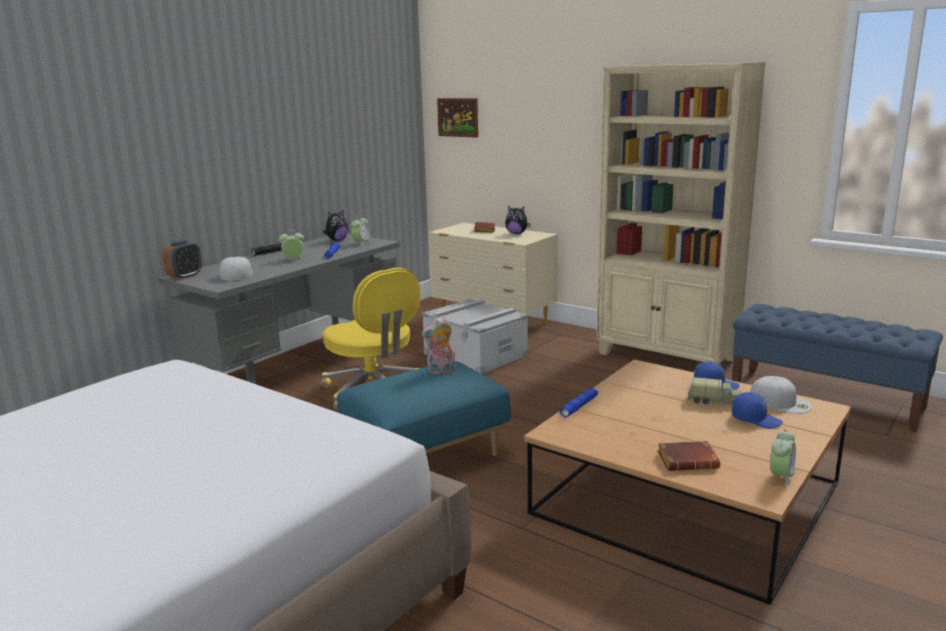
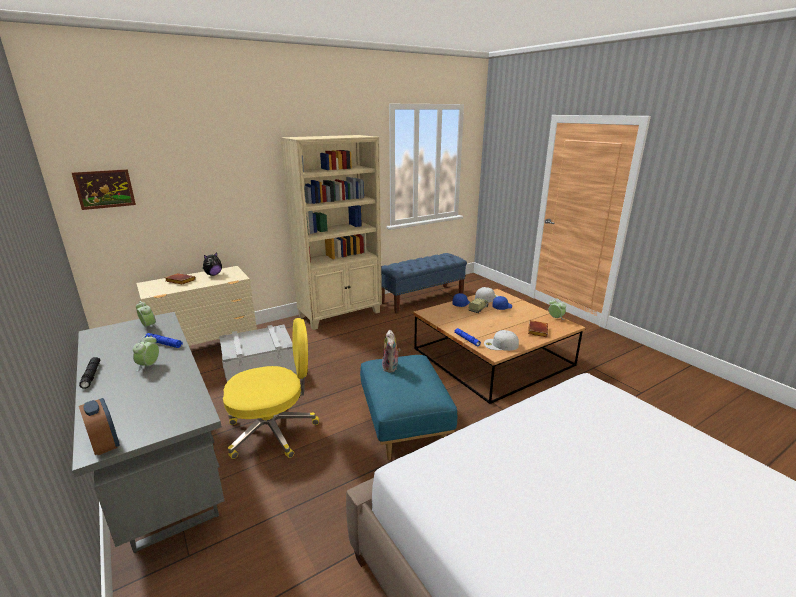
camera: 70 degrees left, 5 degrees up
white cap [220,257,253,281] -> white cap moved to [484,330,519,351]
plush toy [323,210,349,241] -> none

